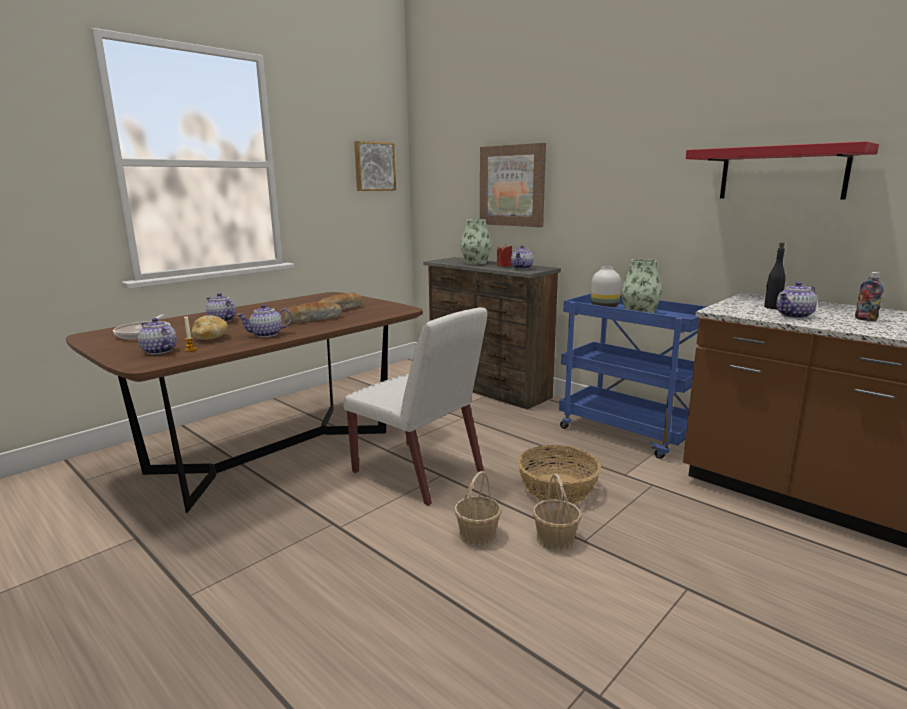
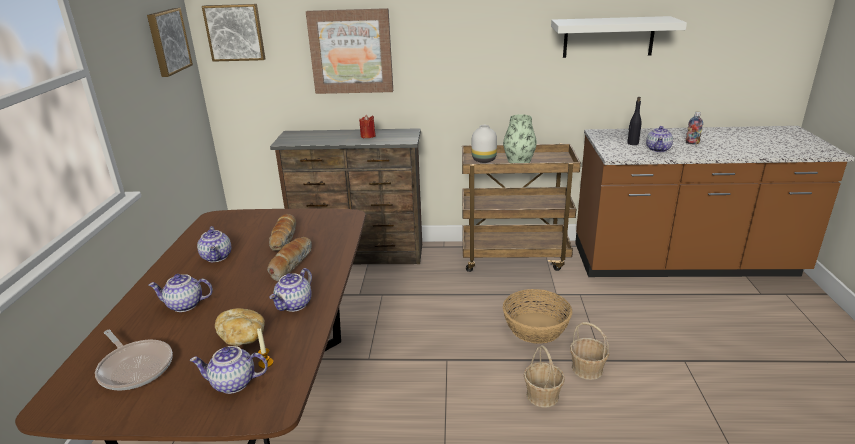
camera: 40 degrees left, 10 degrees up
white chair [343,307,487,506] -> none
vase [460,219,491,264] -> none
teapot [511,245,534,269] -> teapot moved to [197,226,231,262]
blue cart [559,294,708,459] -> brown cart [462,143,581,272]
red shelf [686,141,879,200] -> white shelf [551,16,687,58]
none -> picture [202,4,265,62]

